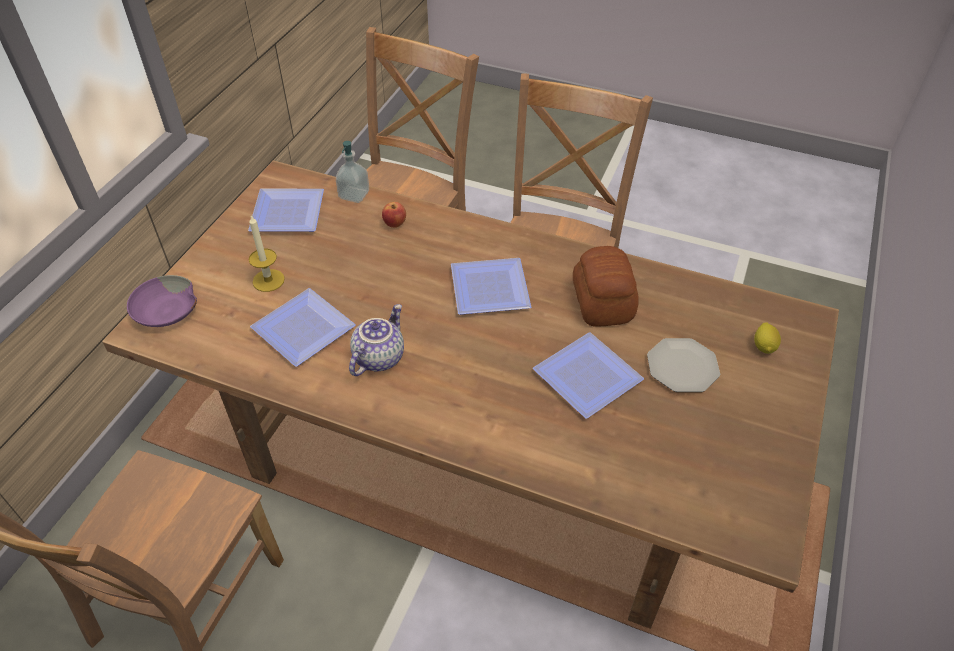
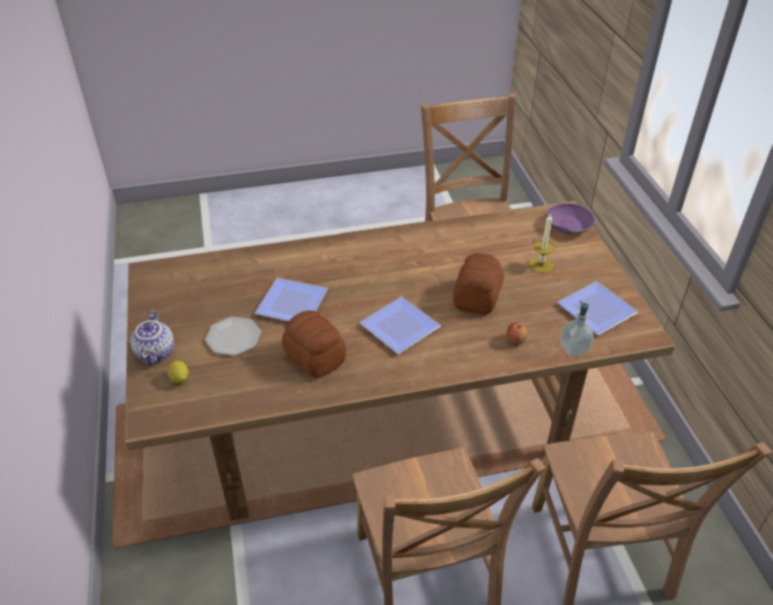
camera: 145 degrees right, 5 degrees down
plate [250,288,356,367] -> none
teapot [349,304,404,376] -> teapot moved to [131,311,174,365]
none -> bread [453,253,504,315]

